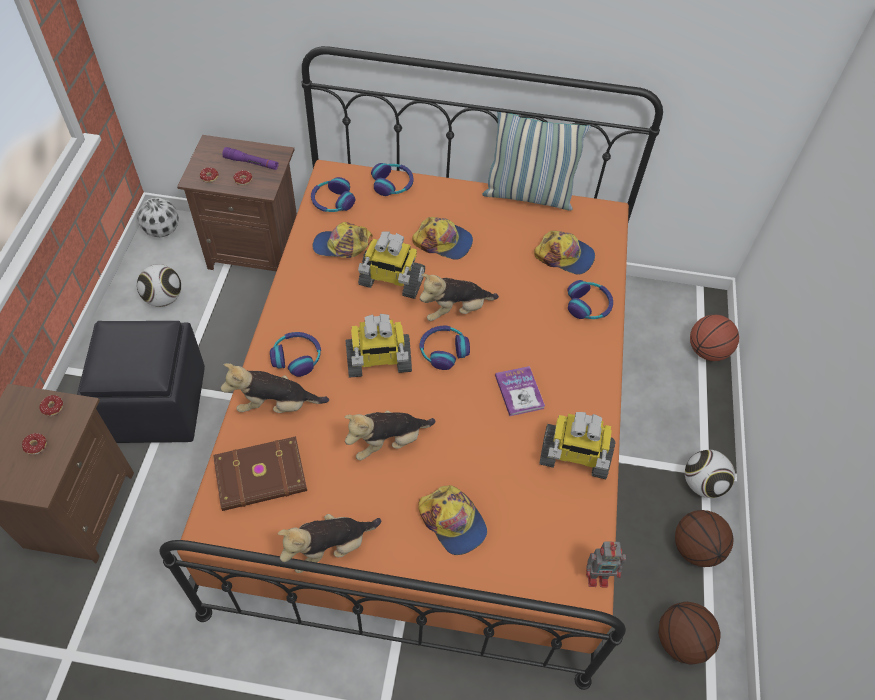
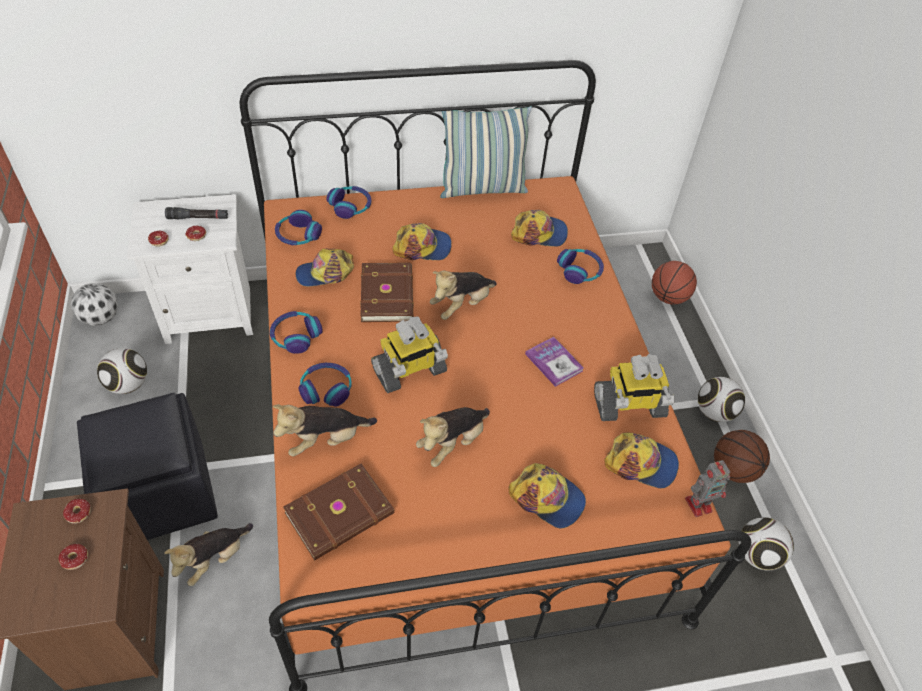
camera: 20 degrees left, 5 degrees down
brown nightstand [177,135,297,271] -> white nightstand [127,194,253,344]
purple flashlight [222,147,279,170] -> black flashlight [165,207,228,219]
plush toy [278,514,381,573] -> plush toy moved to [164,523,253,586]
toy robot [358,231,425,299] -> brown book [360,263,414,322]
headphones [420,325,470,370] -> headphones moved to [270,311,323,354]
basketball [658,602,721,665] -> football [739,517,794,571]
none -> cap [605,433,679,488]

